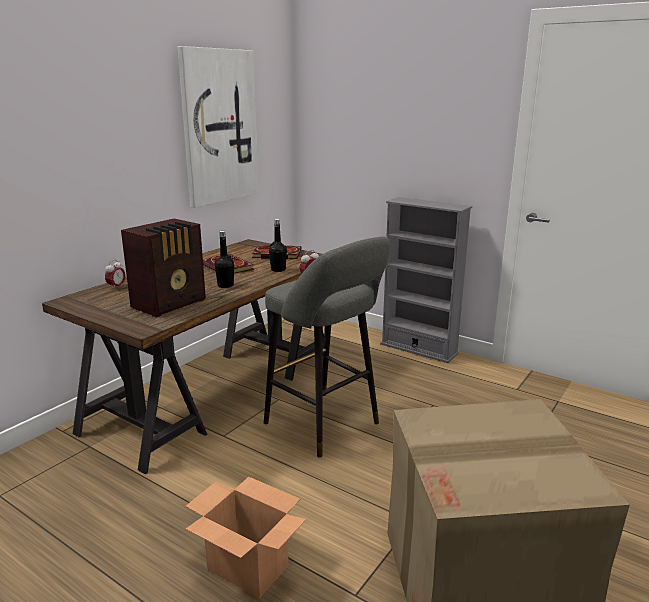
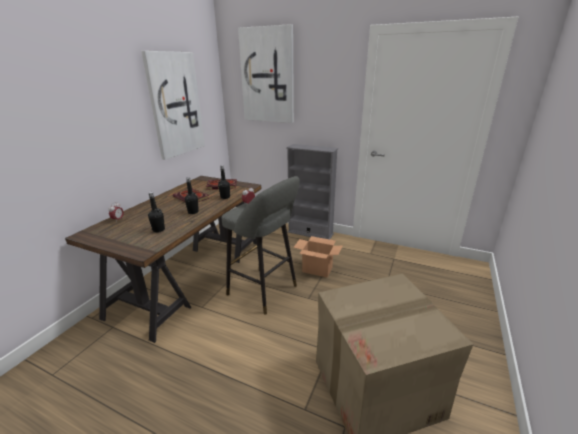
camera: 10 degrees left, 5 degrees up
radio [121,219,206,317] -> black bottle [148,192,165,233]
cardboard box [185,477,306,598] -> cardboard box moved to [293,236,342,277]
none -> picture [238,24,294,123]

